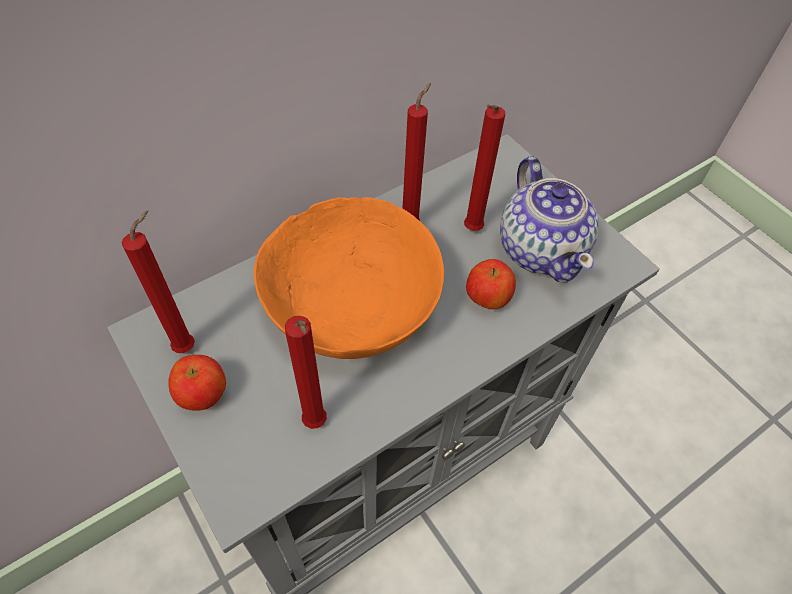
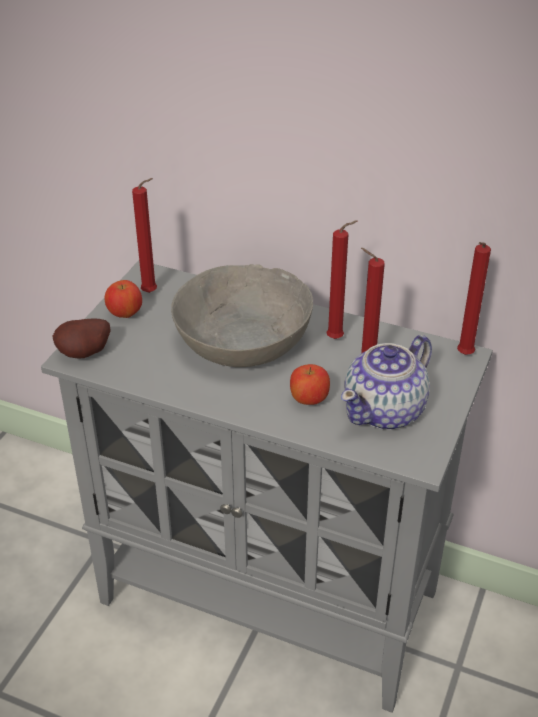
camera: 60 degrees right, 15 degrees down
orange bowl [254,197,444,359] -> grey bowl [171,264,313,367]
red candle [285,316,327,429] -> red candle moved to [457,242,491,355]
none -> potato [53,319,111,359]

